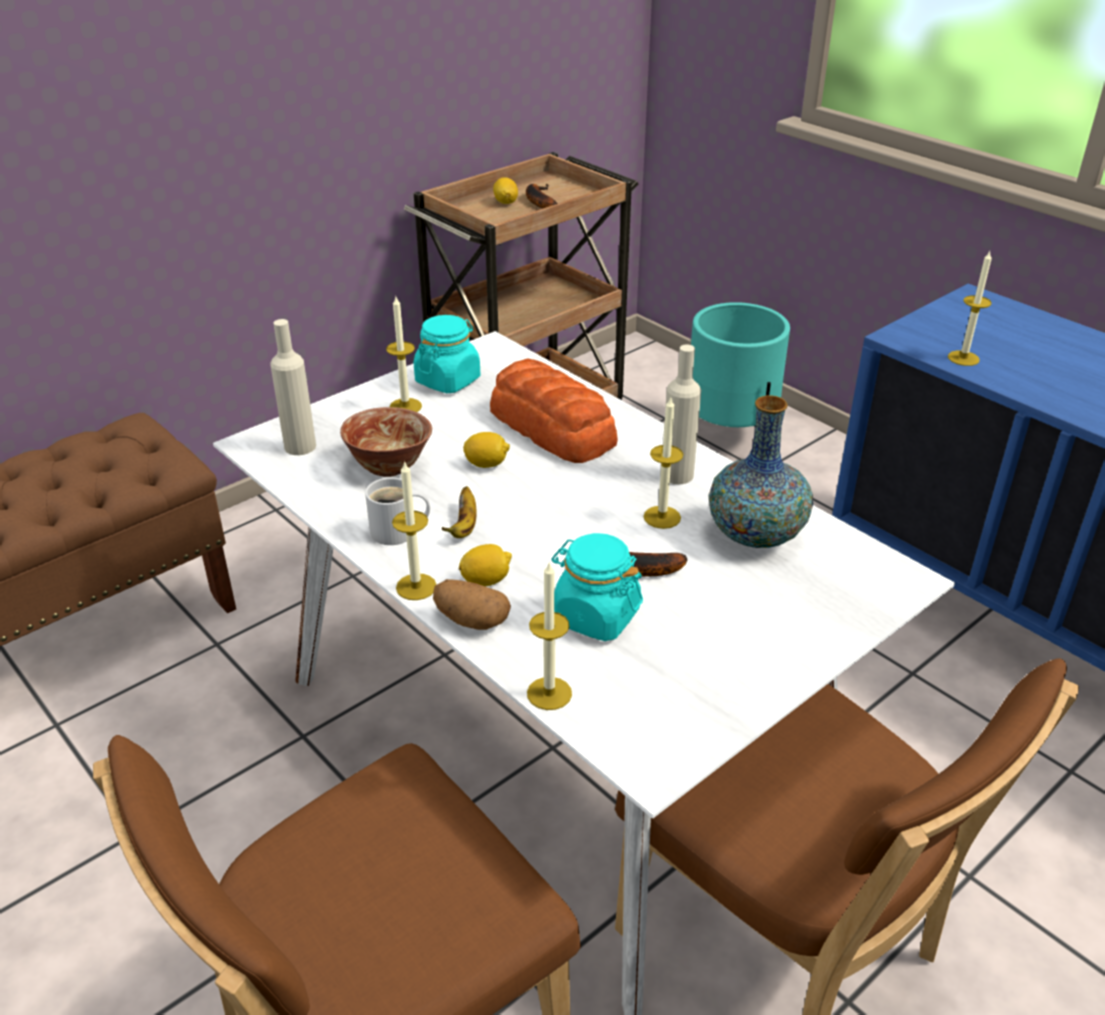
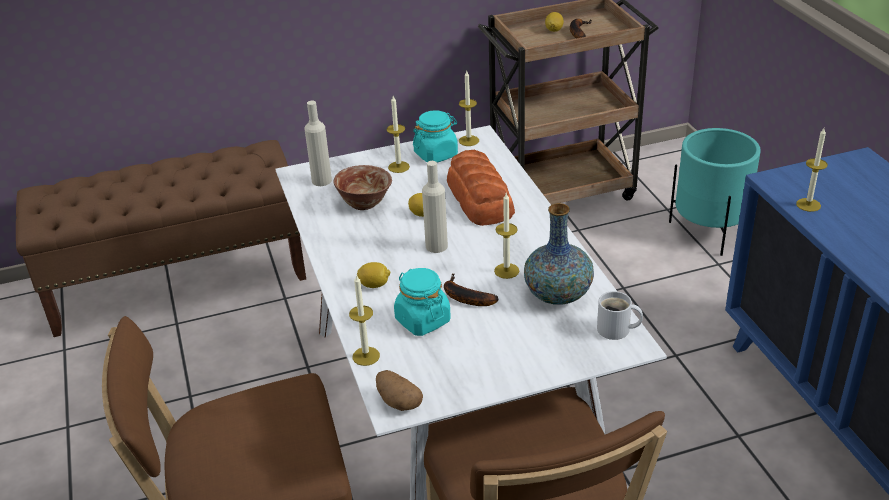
camera: 25 degrees right, 0 degrees up
white mug [365,478,430,545] -> white mug moved to [597,291,643,340]
candle [392,461,437,600] -> candle moved to [459,71,479,146]
potato [433,579,511,630] -> potato moved to [376,370,423,411]
banana [442,486,477,538] -> none
beige bottle [663,344,701,484] -> beige bottle moved to [422,161,448,253]

